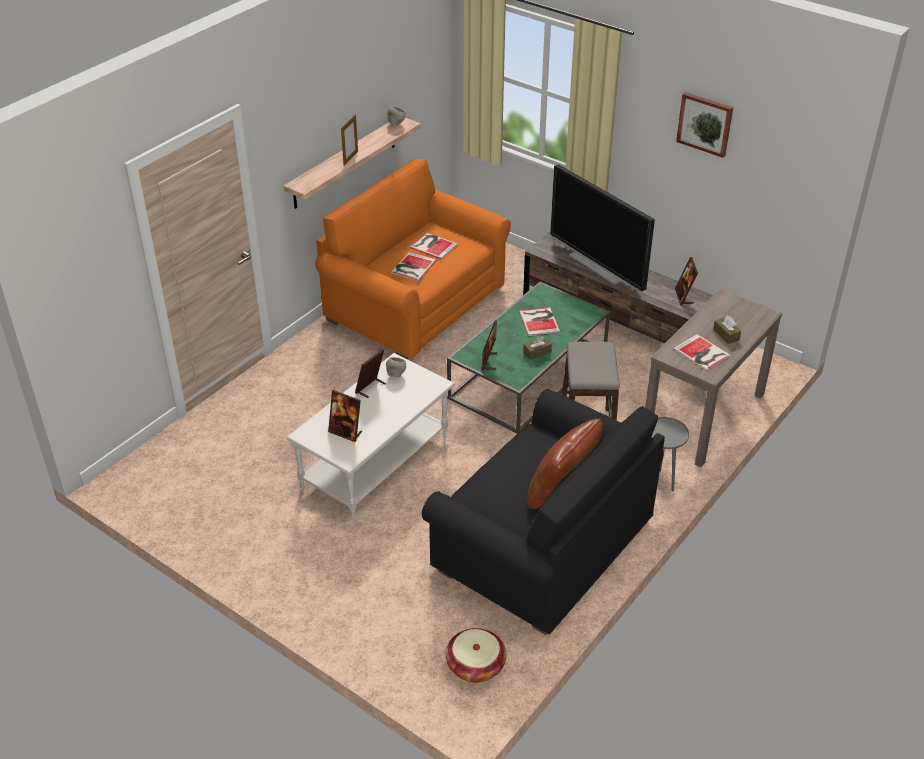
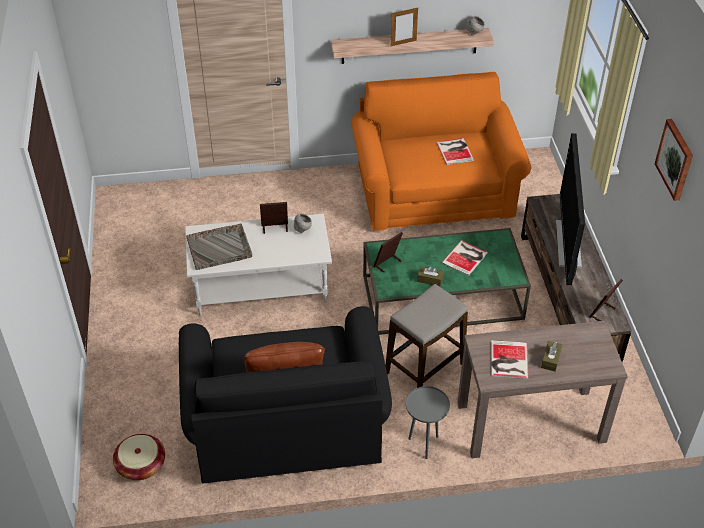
camera: 45 degrees right, 5 degrees up
picture frame [328,390,362,442] -> grey tray [186,223,252,270]
book [391,252,436,281] -> none

